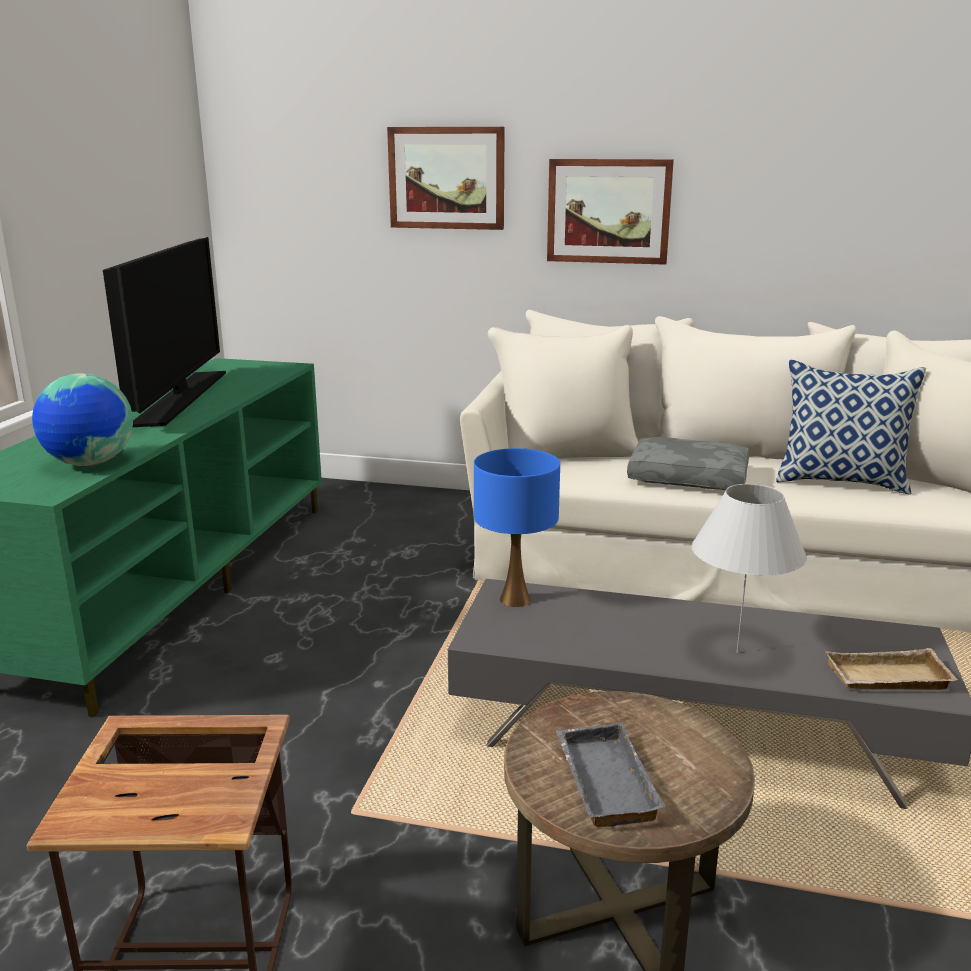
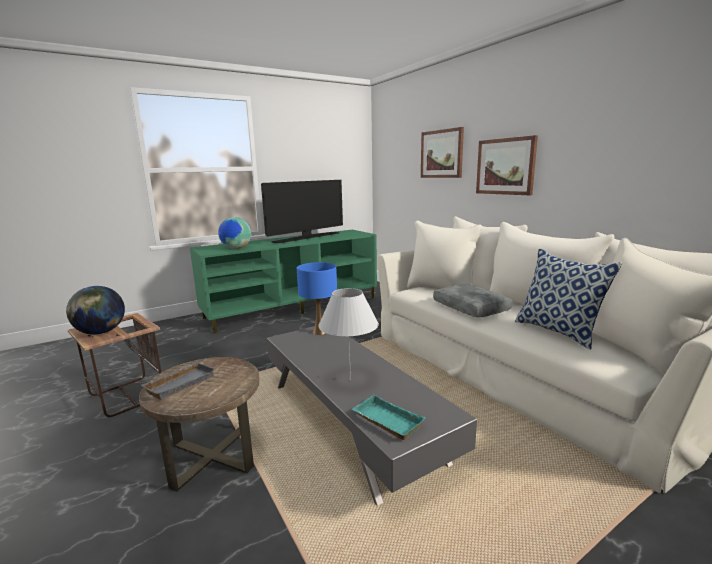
camera: 45 degrees right, 5 degrees down
beige tray [825,648,958,690] -> turquoise tray [352,394,426,440]
none -> globe [66,286,125,335]

